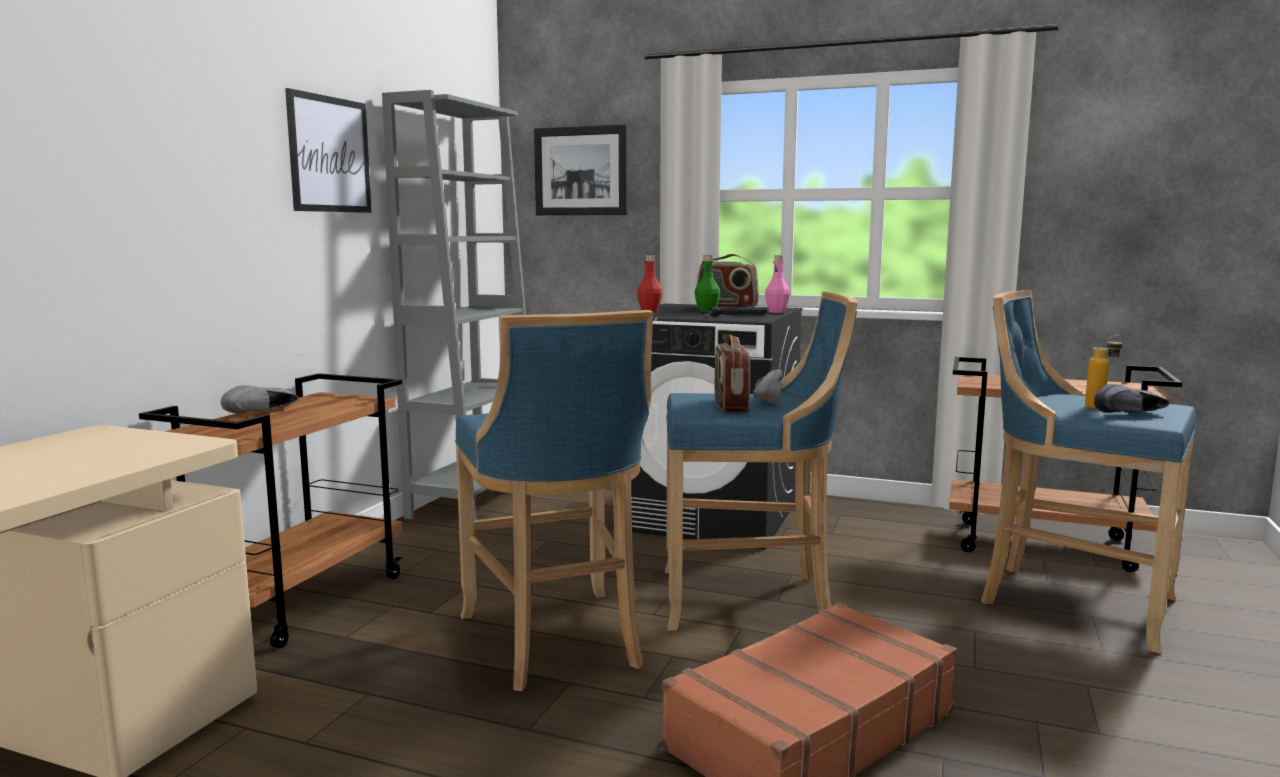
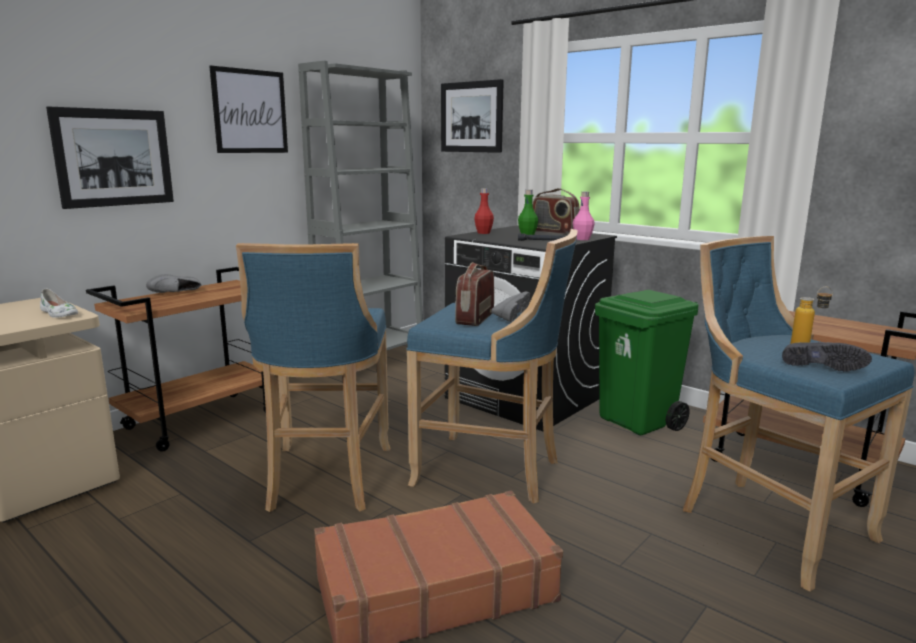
camera: 20 degrees right, 5 degrees up
black shoe [1094,384,1169,413] -> black shoe turned 150 degrees counterclockwise [782,342,872,372]
none -> white shoe [40,289,78,318]
none -> picture [46,107,174,209]
none -> green trash can [595,290,699,435]

